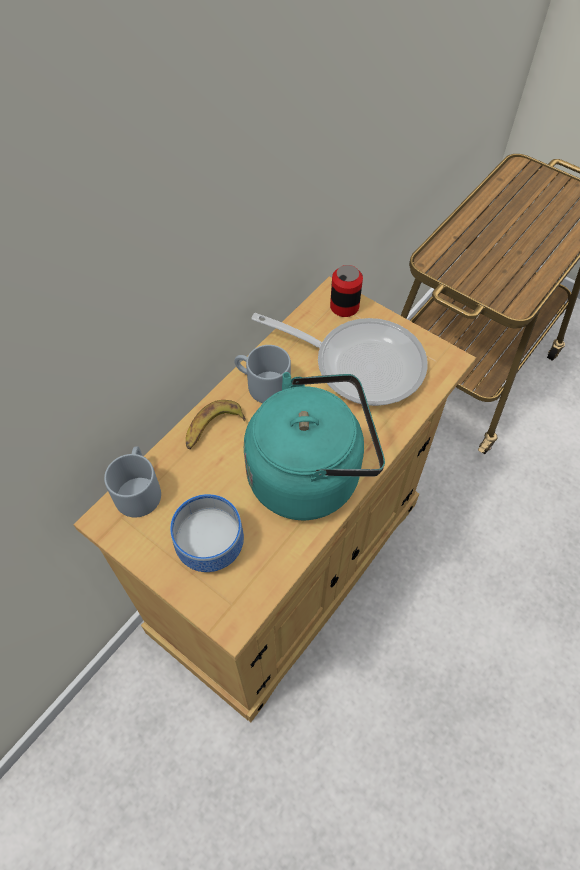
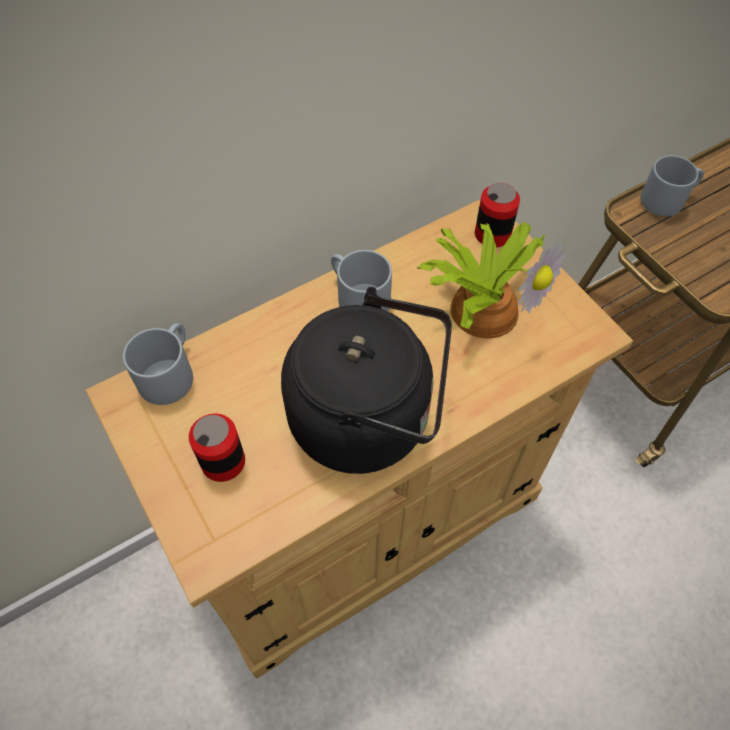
camera: 20 degrees right, 0 degrees up
bowl [170,494,244,572] -> can [189,414,245,482]
banana [186,400,246,449] -> none
turquoise kettle [244,372,385,520] -> black kettle [281,287,452,474]
frying pan [251,313,428,406] -> potted plant [417,222,566,339]
none -> grey mug [640,155,704,216]

